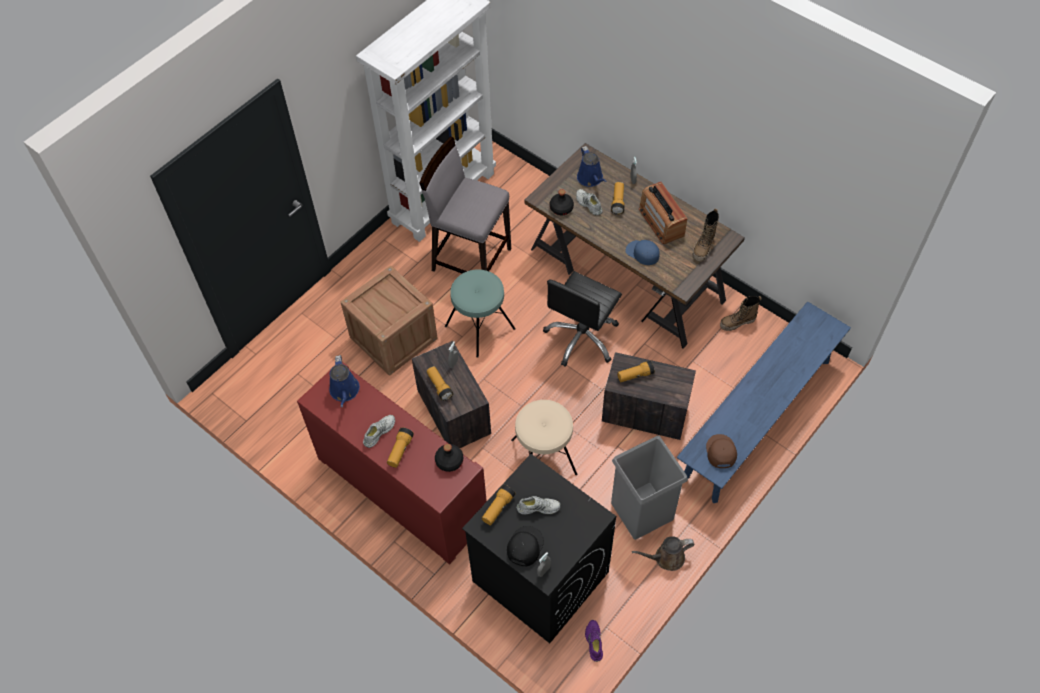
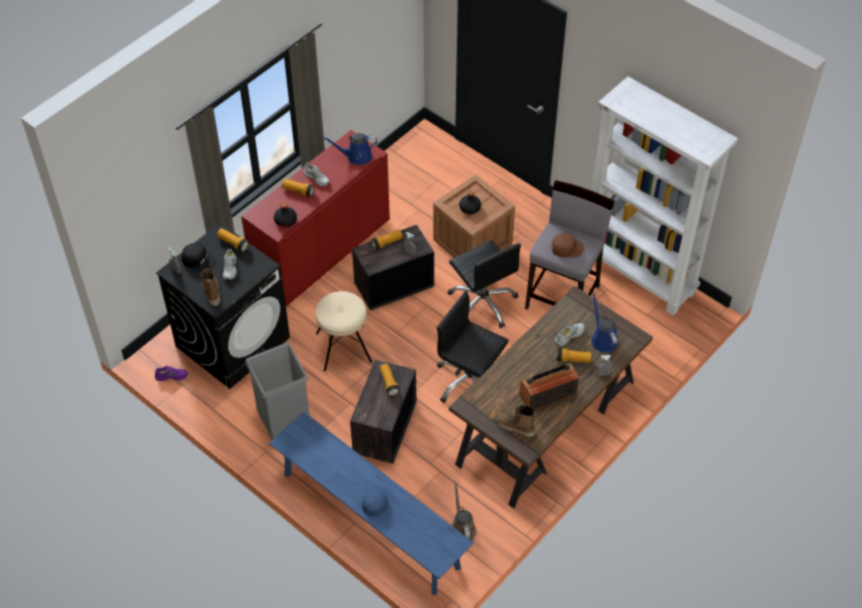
camera: 90 degrees right, 5 degrees down
turquoise stool [445,270,516,358] -> black office chair [448,240,521,328]
black bottle [550,189,574,215] -> black bottle moved to [459,191,481,214]
blue watering can [577,146,607,187] -> blue watering can turned 90 degrees clockwise [591,292,618,353]
blue cap [625,240,660,265] -> blue cap moved to [362,487,395,516]
brown watering can [632,536,695,571] -> brown watering can moved to [451,481,477,541]
brown cap [706,434,737,468] -> brown cap moved to [552,233,585,258]
boot [720,296,762,331] -> boot moved to [200,268,220,306]

